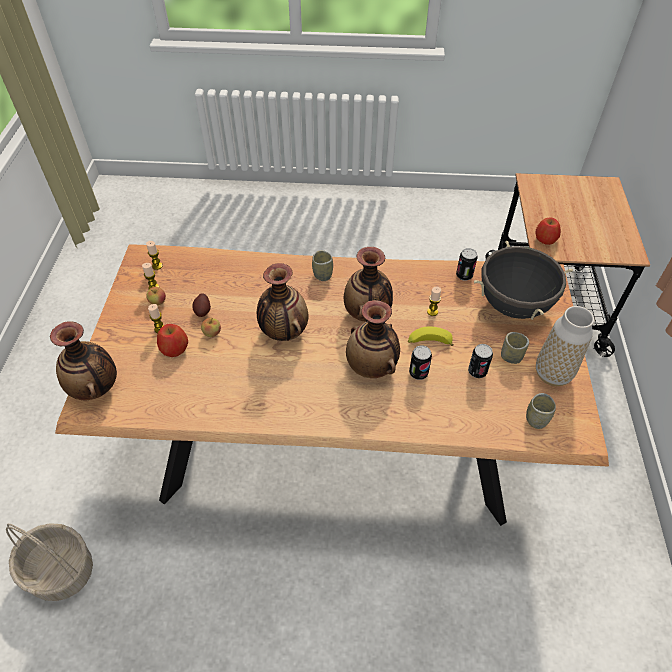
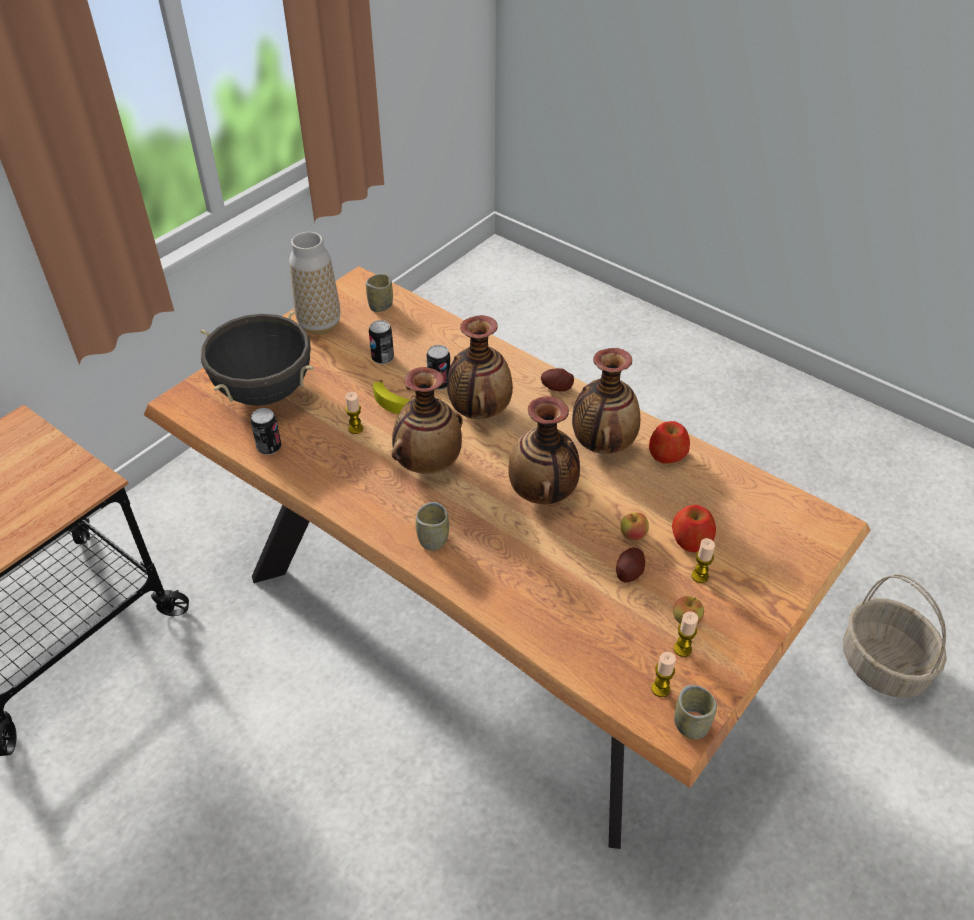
camera: 145 degrees left, 5 degrees down
vase [50,321,117,400] -> vase moved to [572,348,640,454]
cup [501,332,529,364] -> cup moved to [674,685,717,740]
apple [535,217,561,245] -> apple moved to [649,421,690,464]
none -> potato [541,368,574,392]

